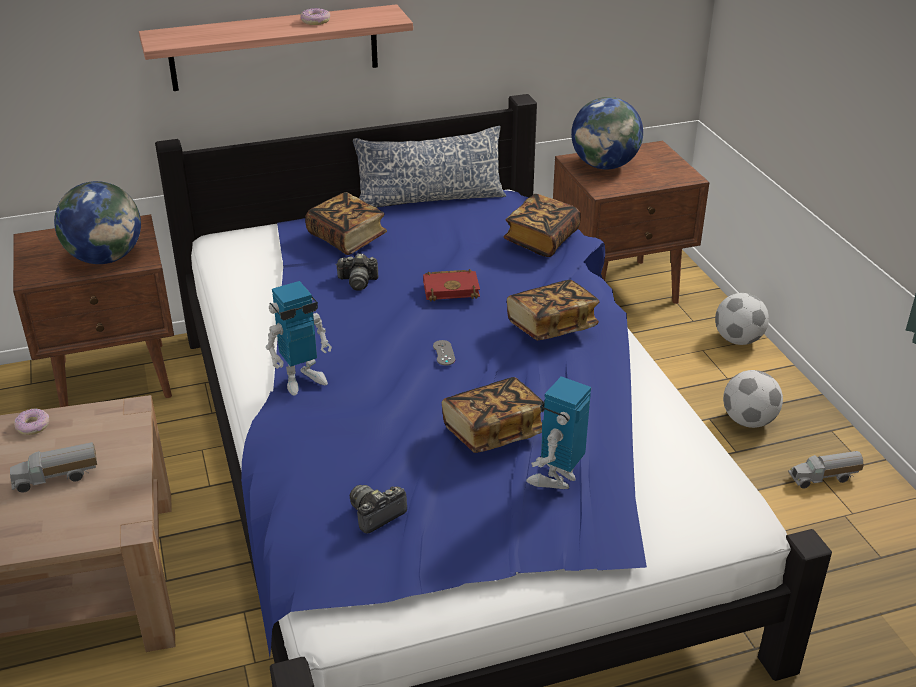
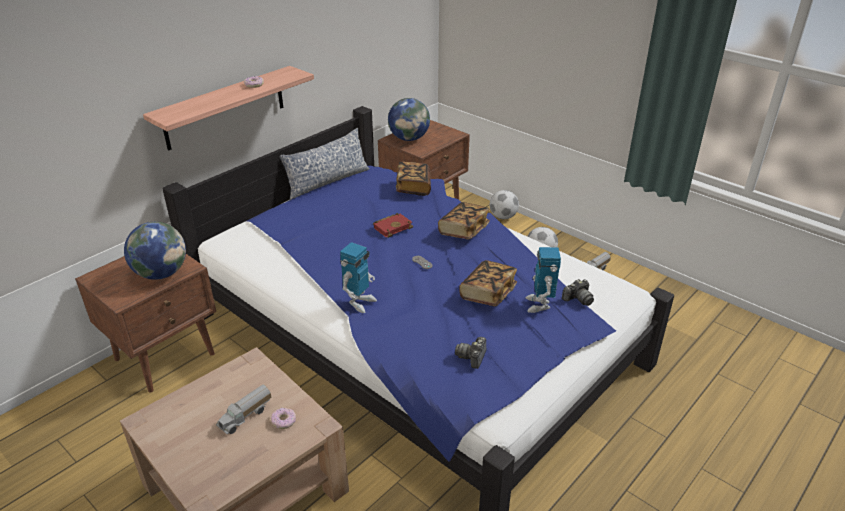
camera: 30 degrees left, 0 degrees up
donut [14,408,49,435] -> donut moved to [271,408,296,429]
book [305,192,387,255] -> none
camera [335,253,378,291] -> camera moved to [562,279,594,306]

